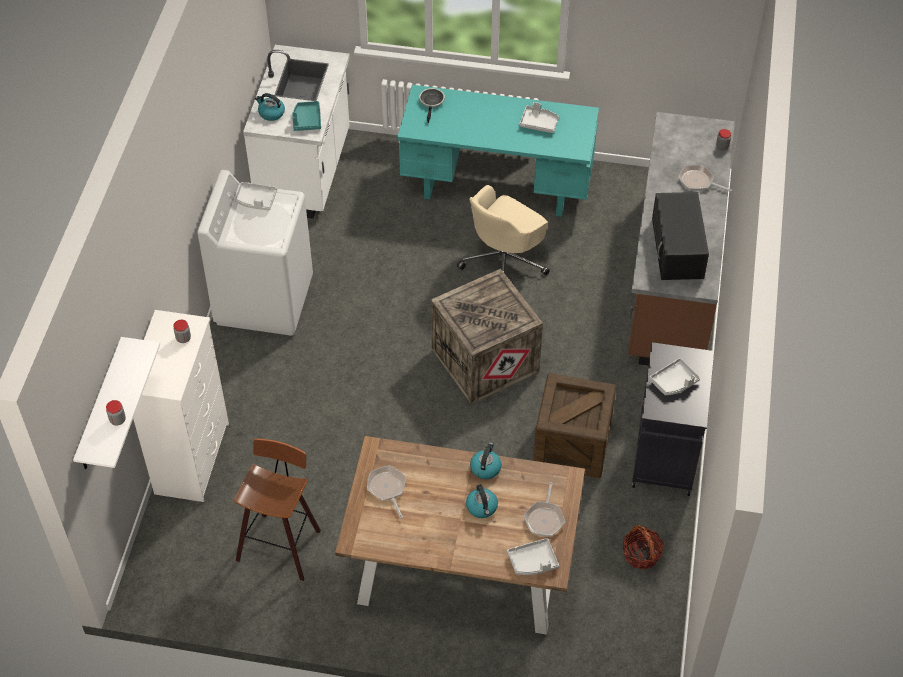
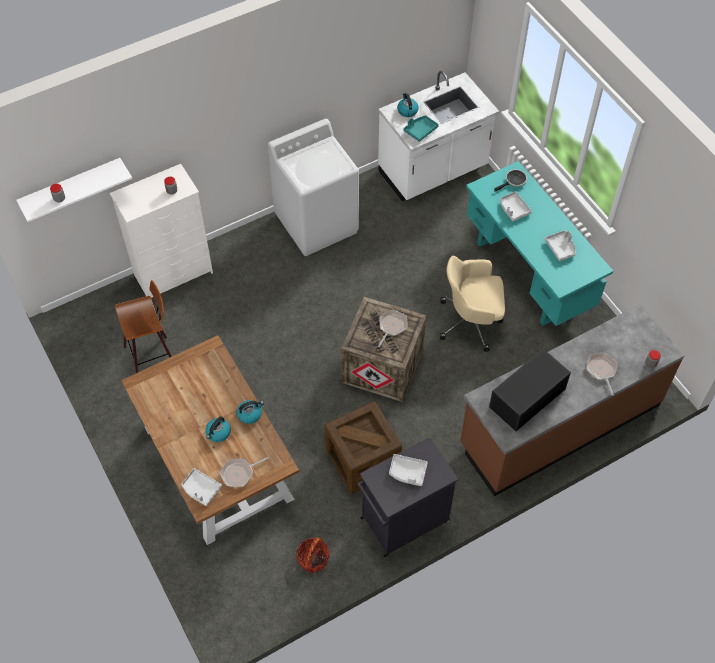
camera: 50 degrees right, 5 degrees up
grey tray [235,182,277,211] -> grey tray moved to [500,191,532,221]
frying pan [367,465,406,518] -> frying pan moved to [378,310,407,347]

